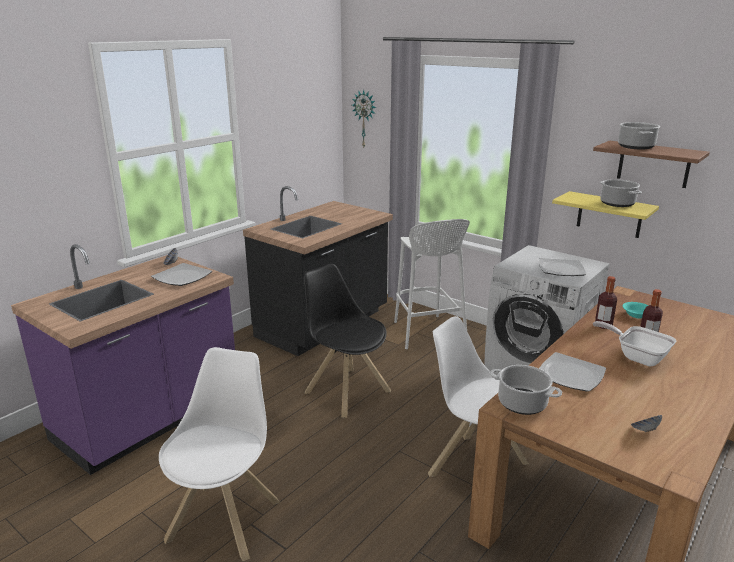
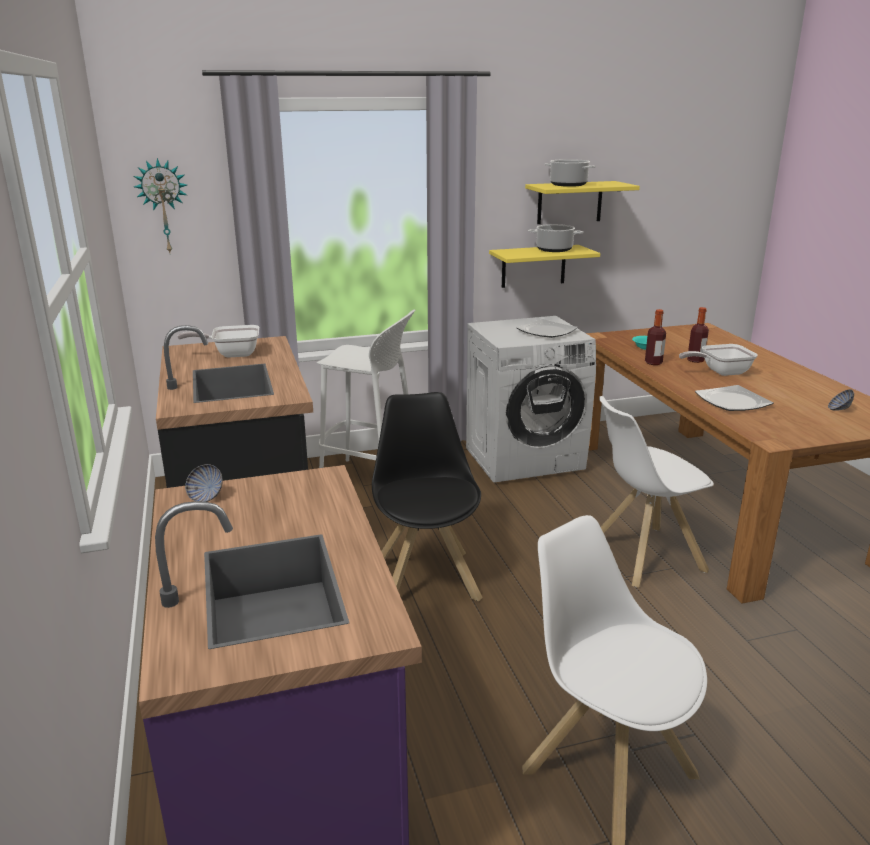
camera: 55 degrees left, 0 degrees up
plate [151,263,212,286] -> none
black chair [304,264,391,418] -> black chair turned 90 degrees clockwise [372,392,483,602]
cooking pot [490,365,562,415] -> none
brown shelf [593,141,710,188] -> yellow shelf [525,181,640,224]
none -> frying pan [177,325,259,358]

